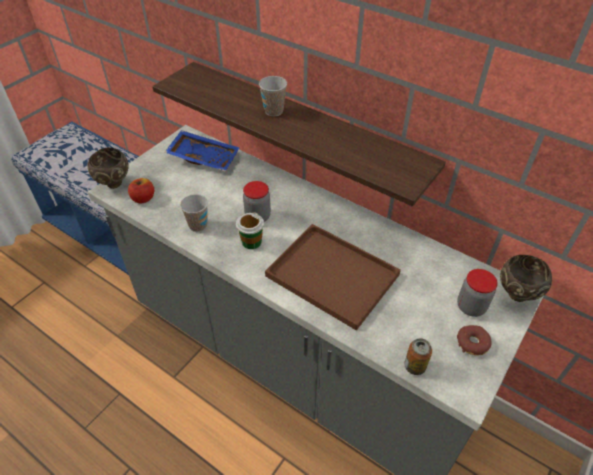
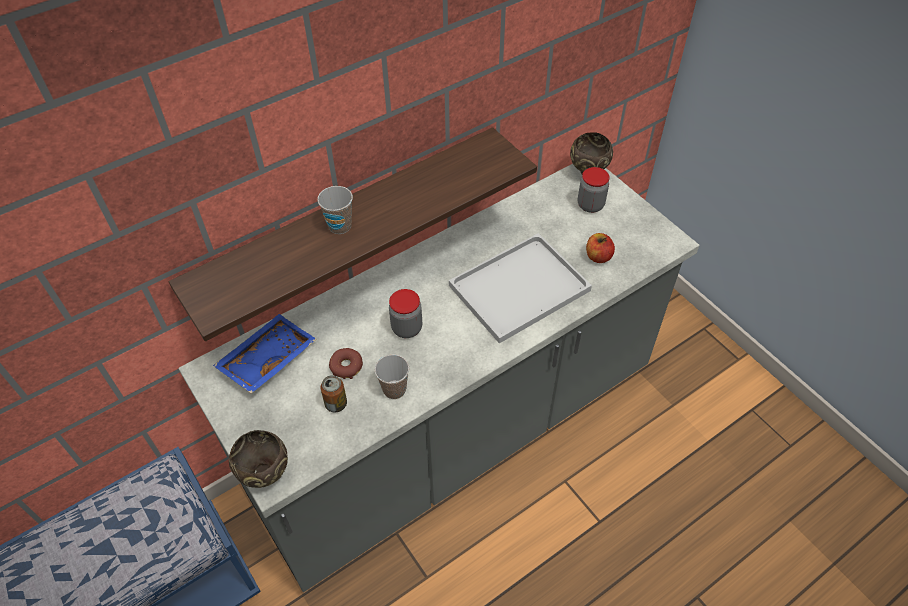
camera: 70 degrees left, 5 degrees up
apple [128,178,154,203] -> apple moved to [586,233,615,263]
cup [236,212,264,249] -> none
brown tray [265,224,401,331] -> white tray [449,233,592,343]
can [404,338,432,375] -> can moved to [321,375,347,412]
donut [457,325,492,356] -> donut moved to [329,348,363,379]

